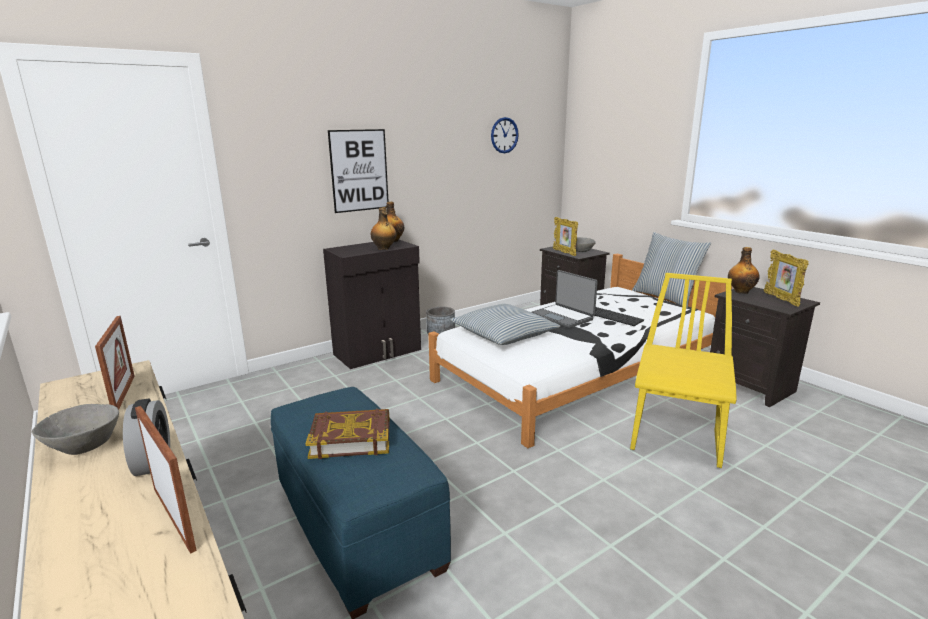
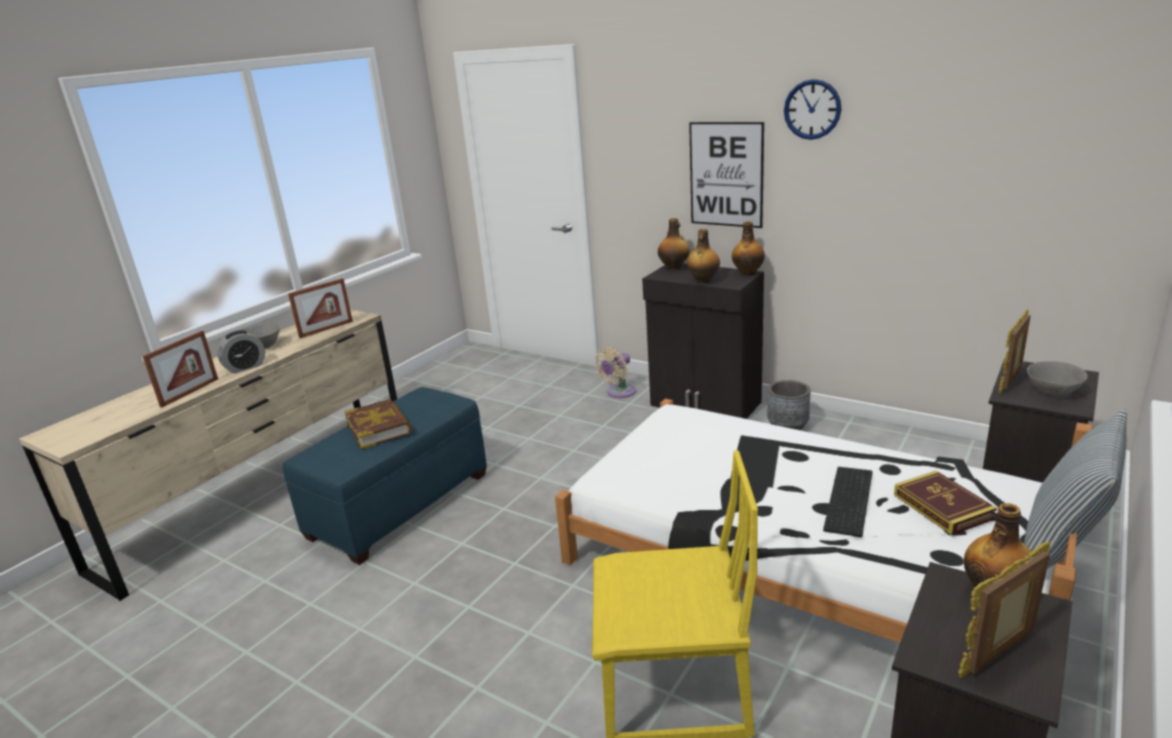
camera: 70 degrees right, 5 degrees up
pillow [450,304,560,345] -> none
wall clock [491,117,519,153] -> wall clock moved to [784,79,842,140]
laptop [531,270,598,328] -> none
none -> beige fan [595,347,636,398]
none -> bottle [658,218,690,270]
none -> book [894,471,997,535]

